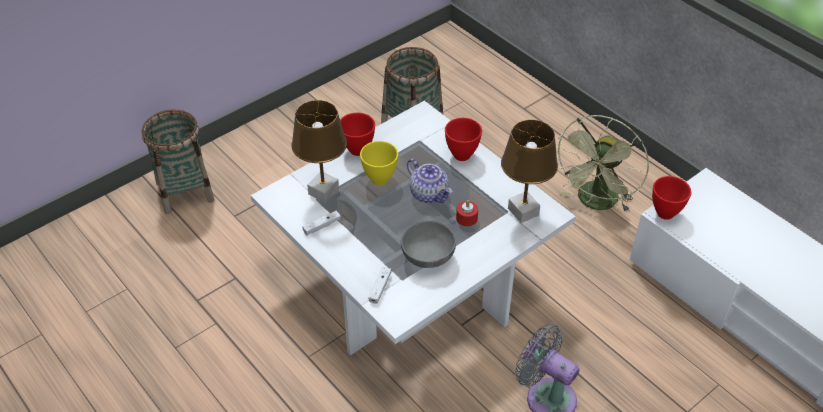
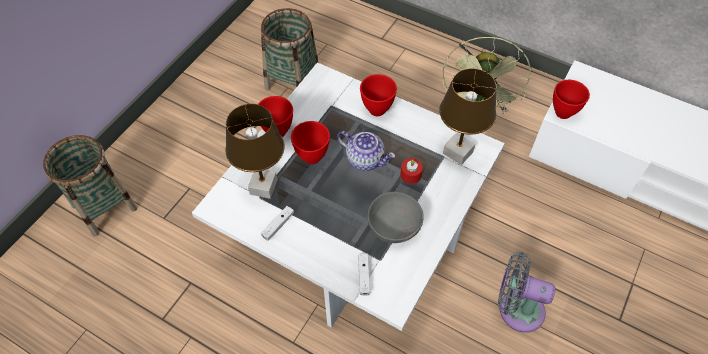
camera: 20 degrees left, 10 degrees up
yellow bowl [360,141,398,185] -> red bowl [291,121,330,164]

